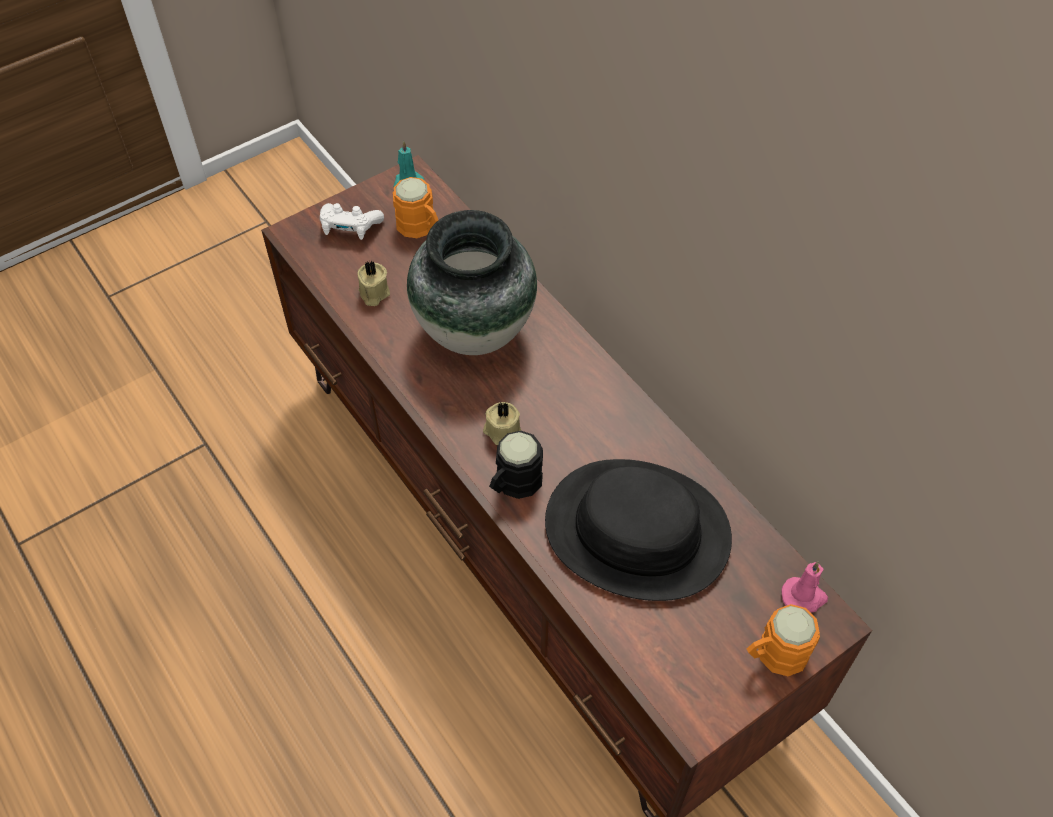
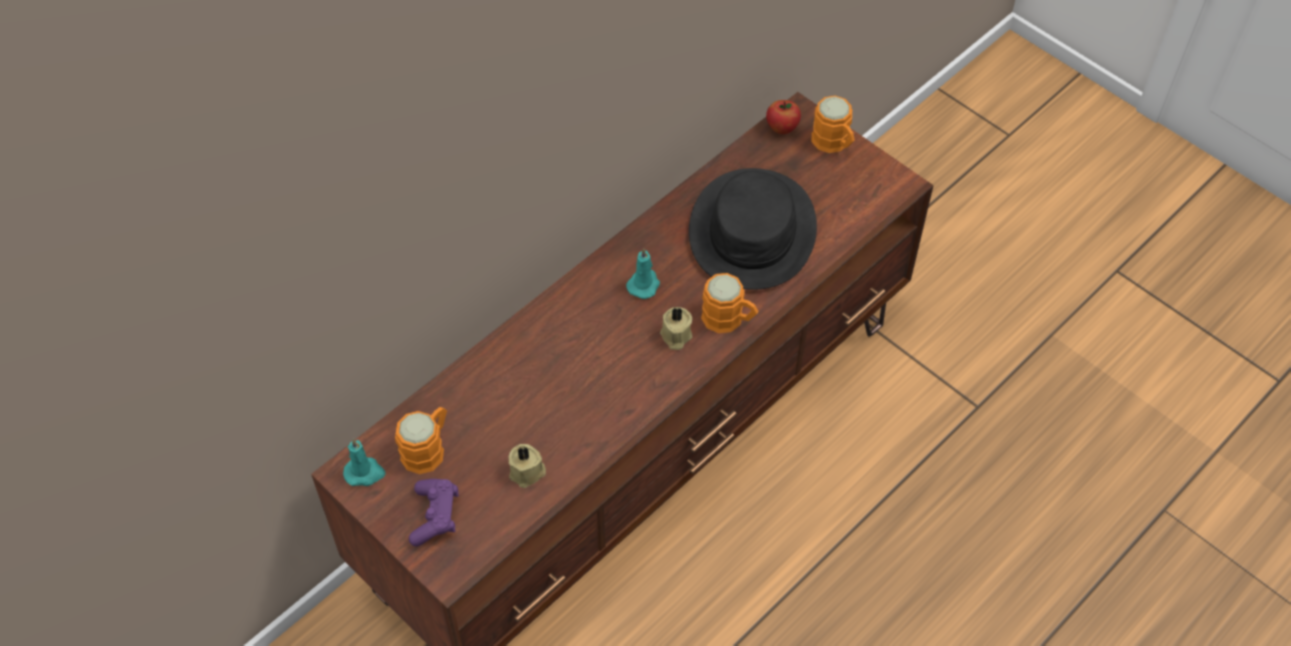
camera: 100 degrees left, 0 degrees up
white game controller [320,203,384,240] -> purple game controller [409,479,459,547]
vase [407,210,537,355] -> none
black mug [489,431,543,499] -> orange mug [701,273,759,333]
pink candle [782,561,828,612] -> apple [766,100,801,134]
none -> turquoise candle [626,248,660,299]

